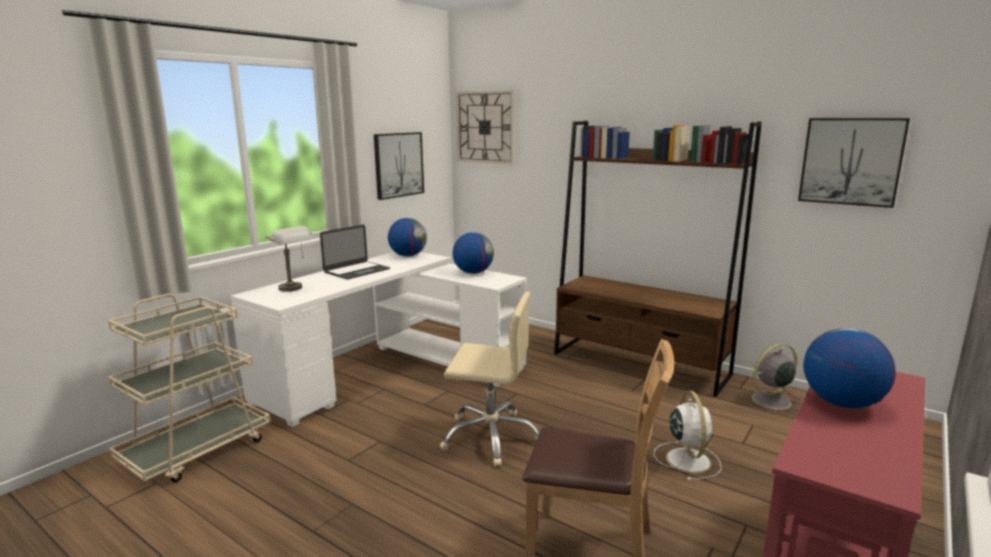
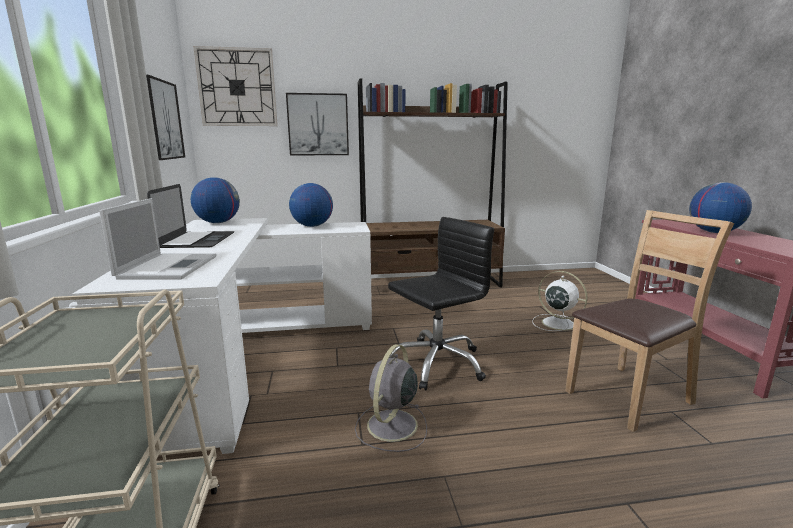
camera: 45 degrees left, 0 degrees up
grey table lamp [265,226,312,292] -> laptop [99,198,216,280]
beige office chair [440,292,539,467] -> black office chair [388,217,494,390]
grey fan [742,344,801,415] -> grey fan moved to [355,344,427,452]
picture [798,118,910,208] -> picture moved to [286,93,349,156]

